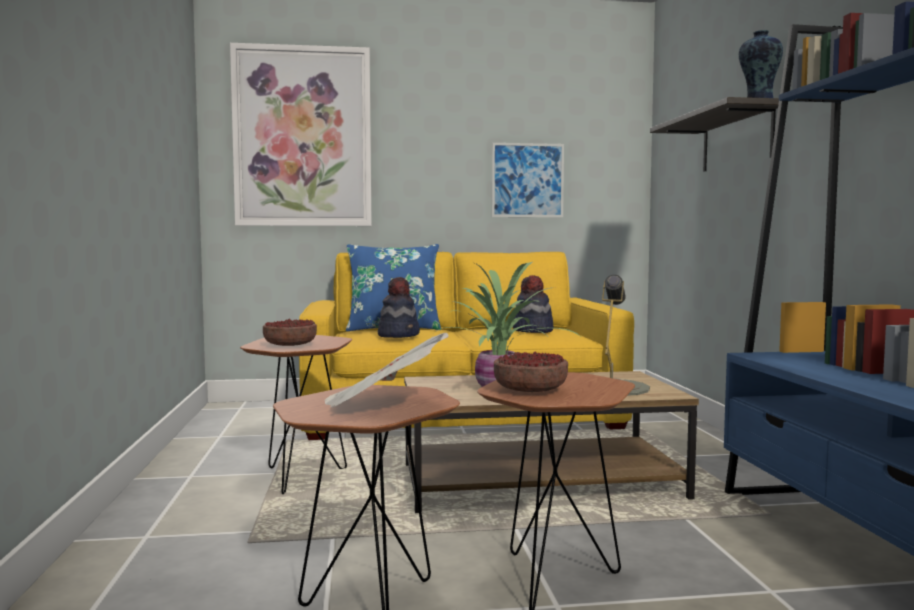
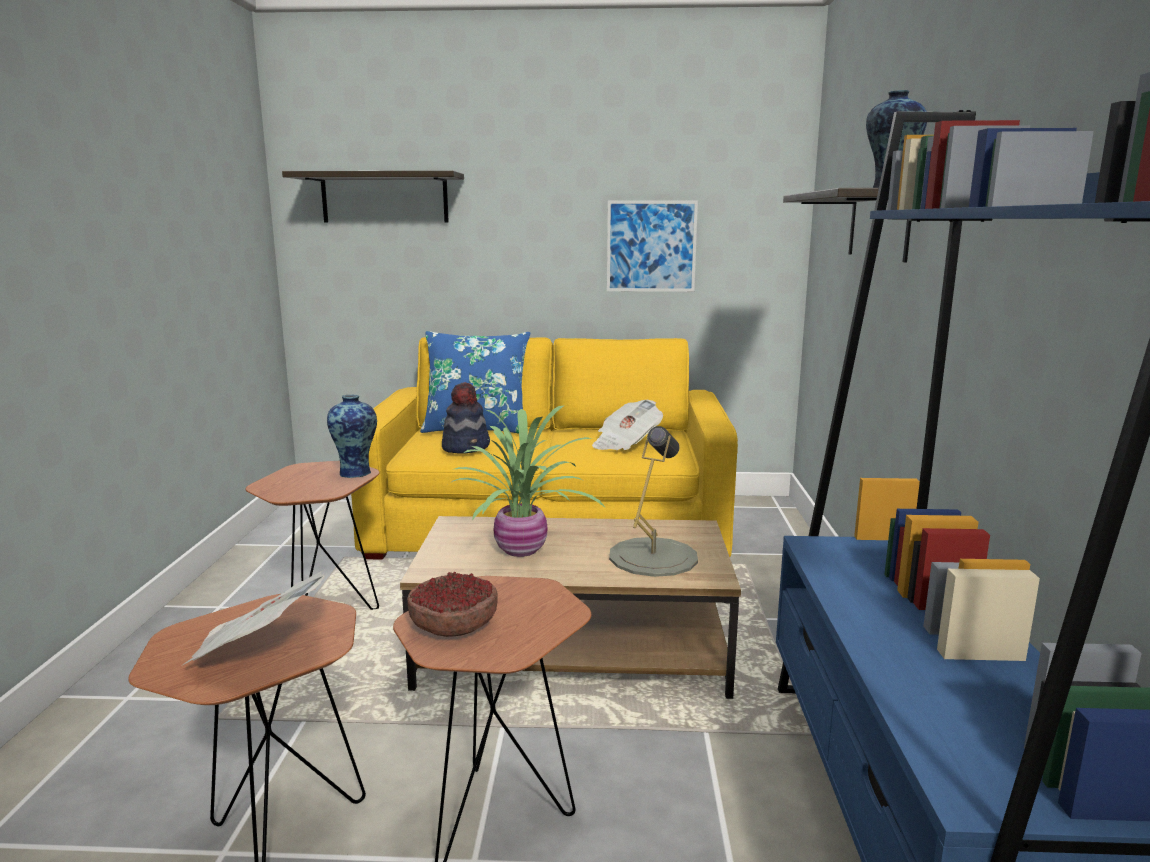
camera: 10 degrees right, 10 degrees up
picture [230,43,372,226] -> shelf [282,171,464,222]
bowl [263,318,317,346] -> none
hat [513,275,553,333] -> newspaper [592,400,663,450]
none -> vase [327,395,377,478]

